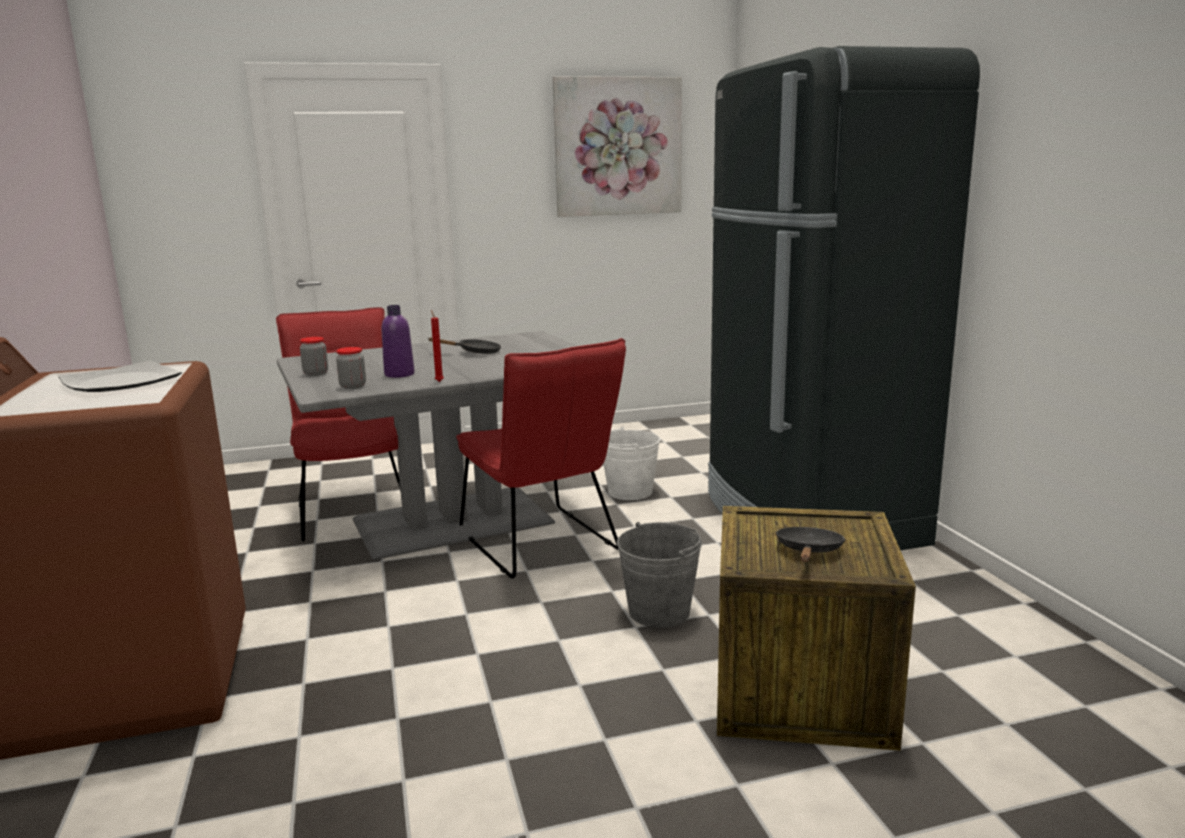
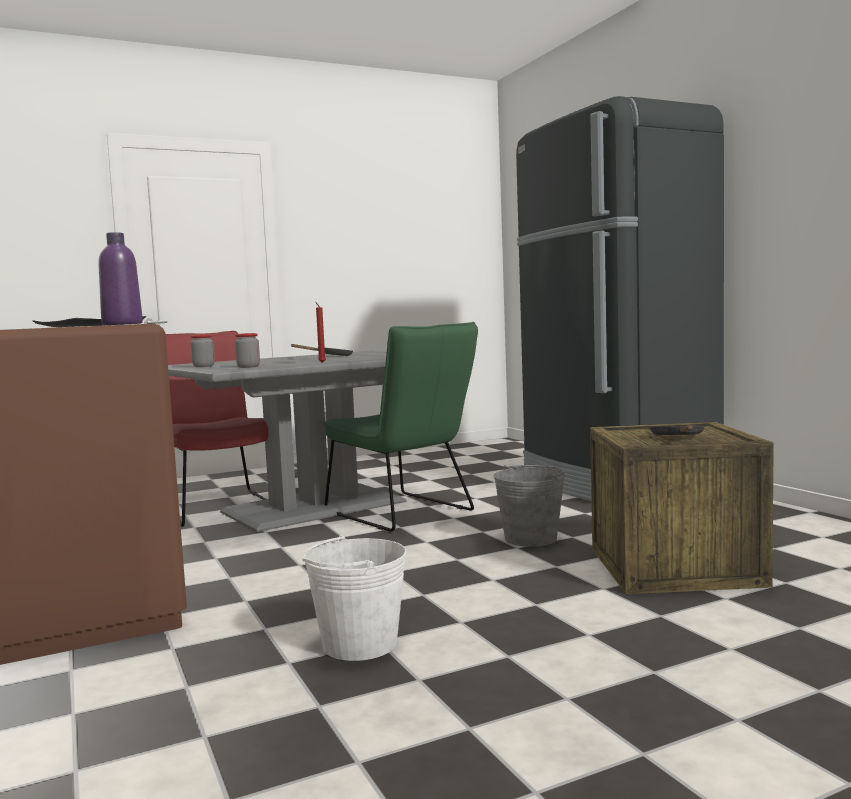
camera: 10 degrees left, 10 degrees down
purple bottle [382,305,415,378] -> purple bottle moved to [98,232,143,325]
red chair [456,338,626,578] -> green chair [323,322,478,532]
picture [552,76,682,217] -> none
white bucket [603,427,660,500] -> white bucket moved to [302,534,407,661]

